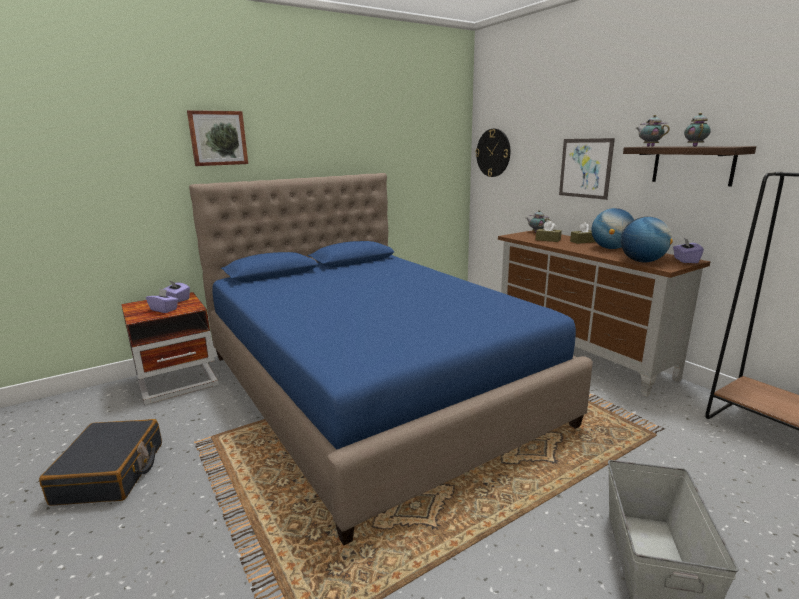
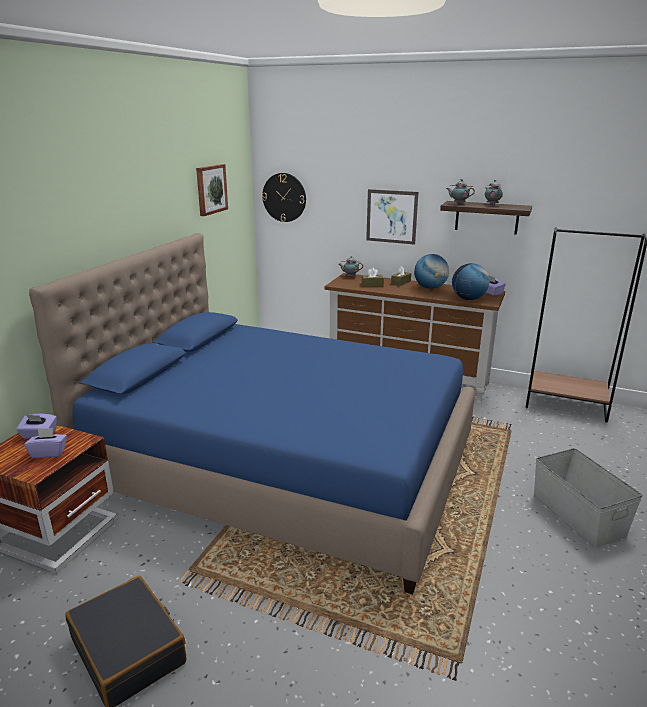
camera: 35 degrees left, 5 degrees up
picture [187,110,248,166] -> picture moved to [196,164,228,216]

